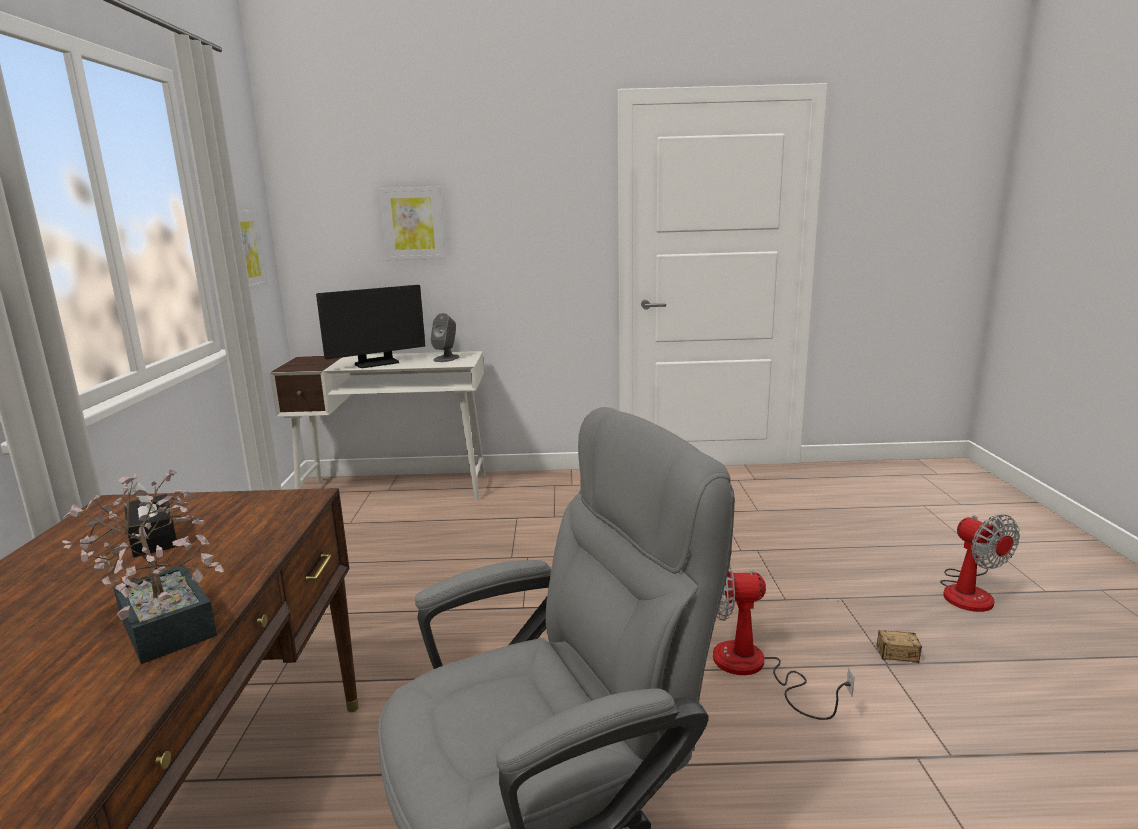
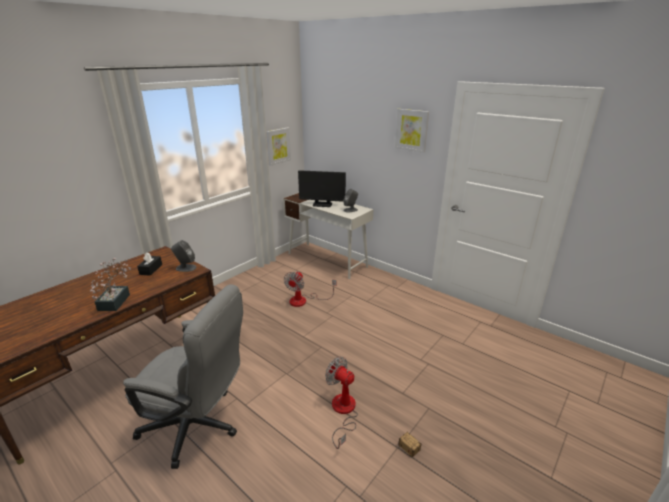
camera: 40 degrees right, 10 degrees up
picture [379,187,447,260] -> picture moved to [395,109,429,153]
fan [940,514,1020,612] -> fan moved to [284,271,337,307]
none -> grey speaker [171,240,197,272]

